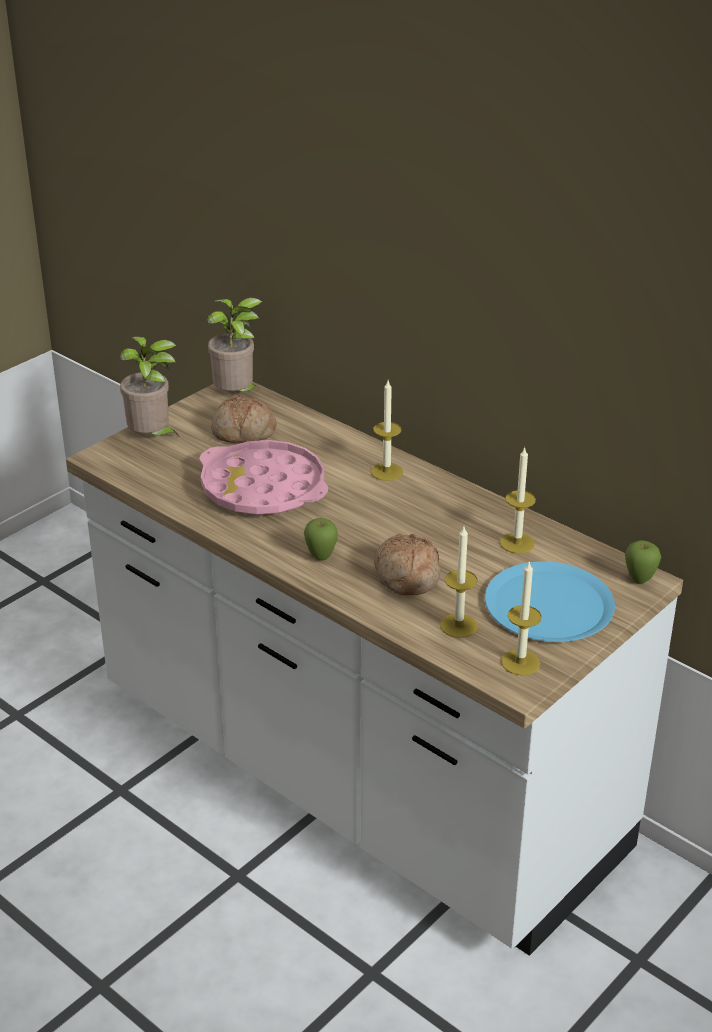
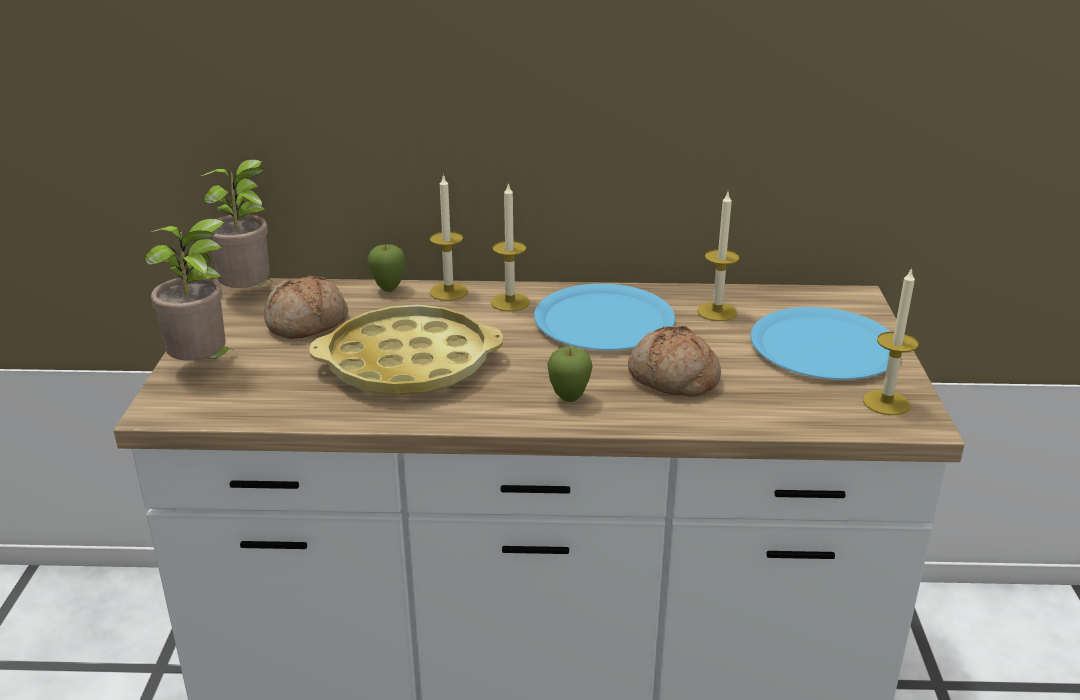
camera: 40 degrees left, 5 degrees down
pink tray [199,440,328,515] -> yellow tray [310,305,503,396]
candle [440,527,478,638] -> candle moved to [430,174,468,301]
apple [625,540,661,584] -> apple moved to [368,244,406,292]
none -> blue plate [534,284,675,350]

